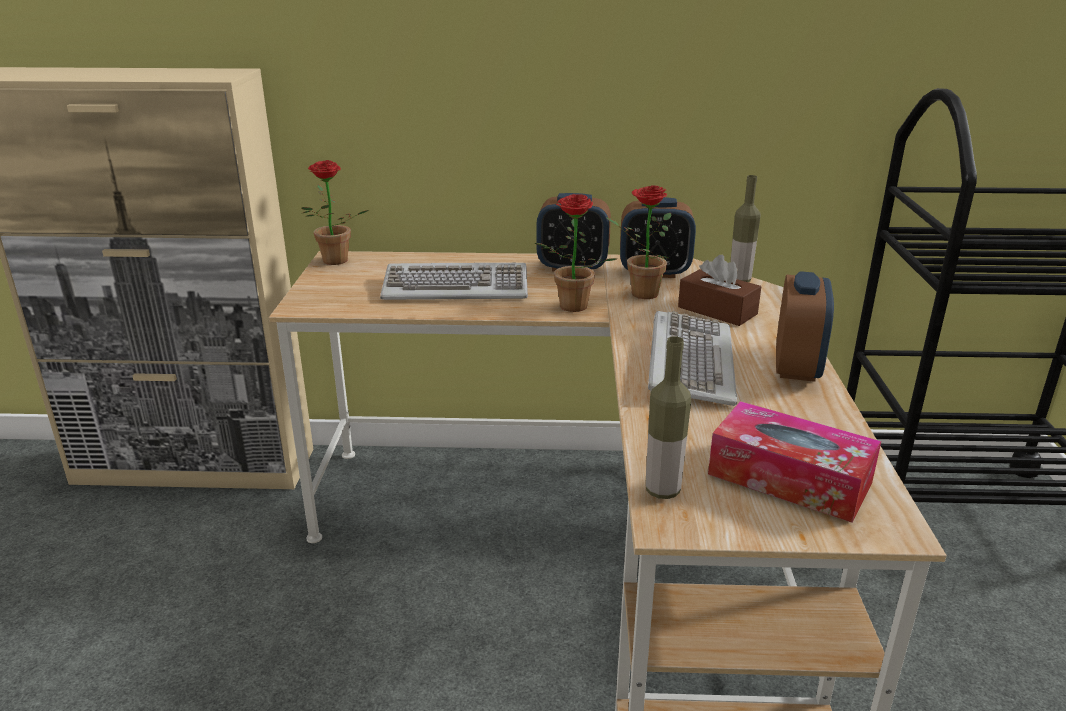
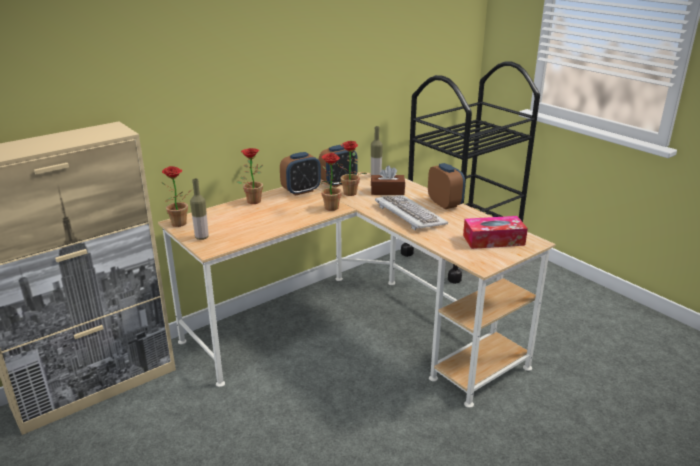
camera: 40 degrees left, 0 degrees up
keyboard [380,263,528,300] -> none
bottle [646,336,691,499] -> bottle moved to [190,179,209,240]
none -> potted plant [236,148,263,204]

